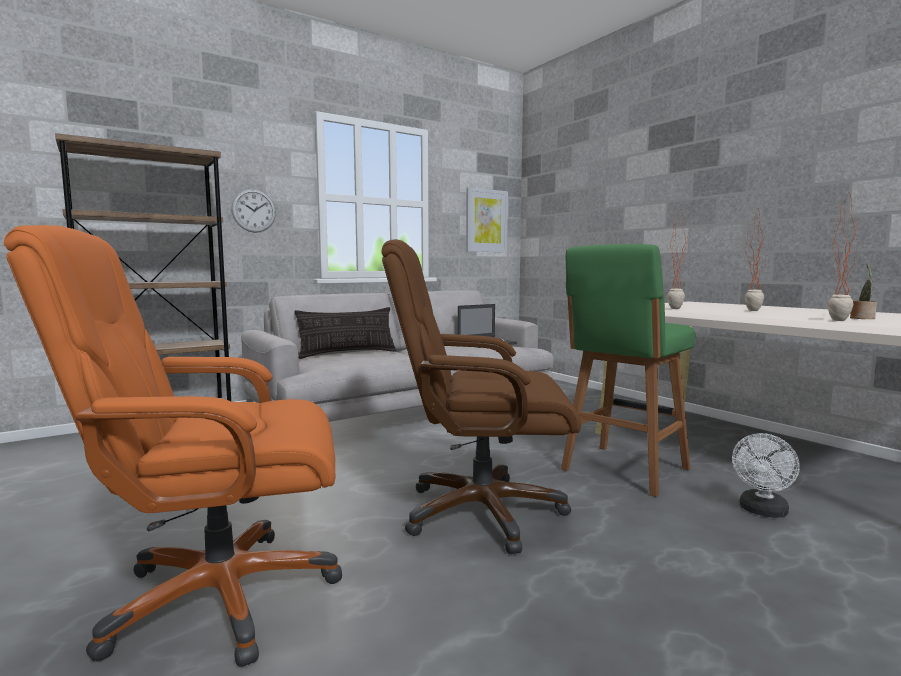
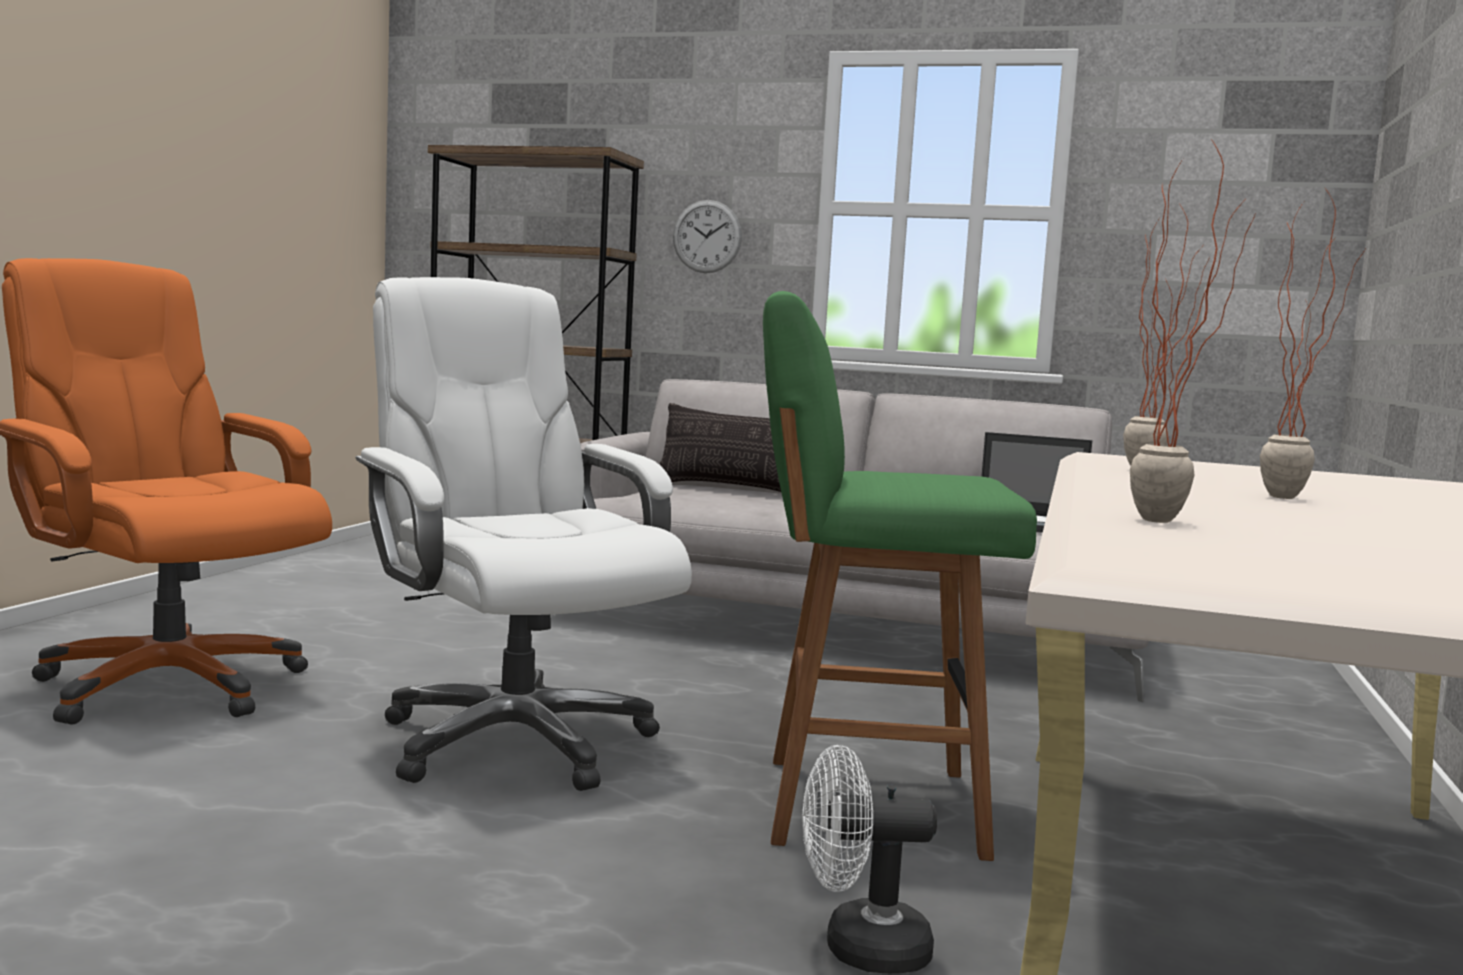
camera: 50 degrees right, 0 degrees up
brown office chair [381,239,581,554] -> white office chair [355,277,692,791]
picture [466,187,508,252] -> none
potted plant [850,262,877,319] -> none

